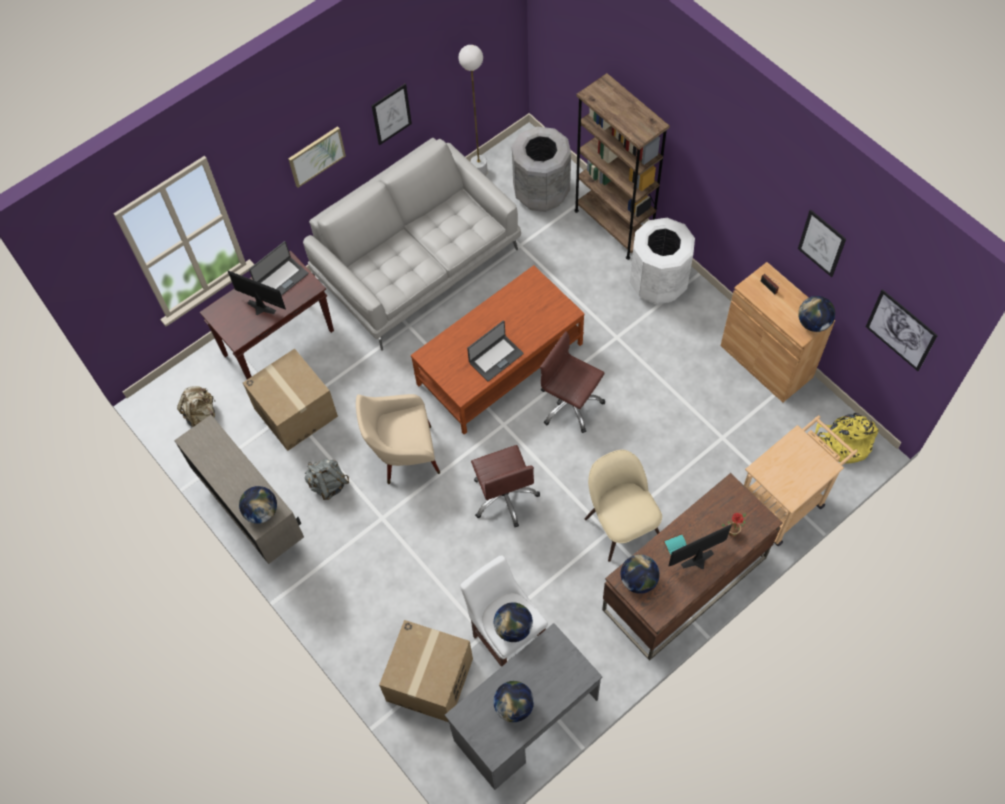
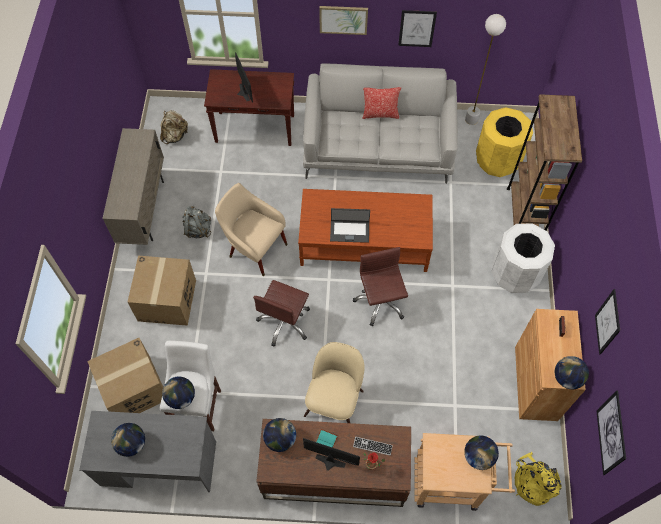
camera: 40 degrees right, 0 degrees up
globe [239,486,277,524] -> globe moved to [464,436,499,470]
cardboard box [243,348,338,451] -> cardboard box moved to [128,256,196,326]
laptop [249,241,308,296] -> none
grey trash can [512,127,571,212] -> yellow trash can [476,107,533,177]
none -> keyboard [353,437,393,456]
none -> pillow [362,87,401,119]

